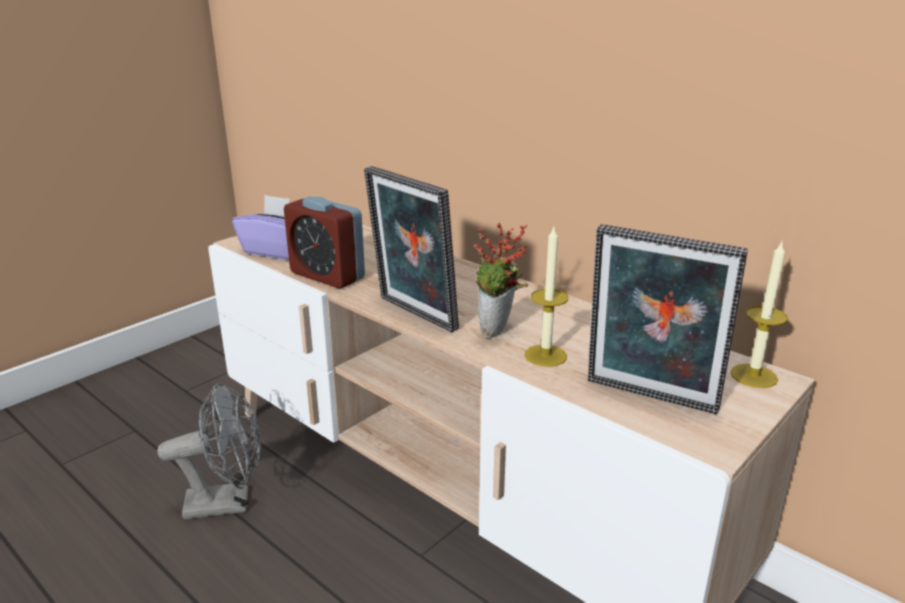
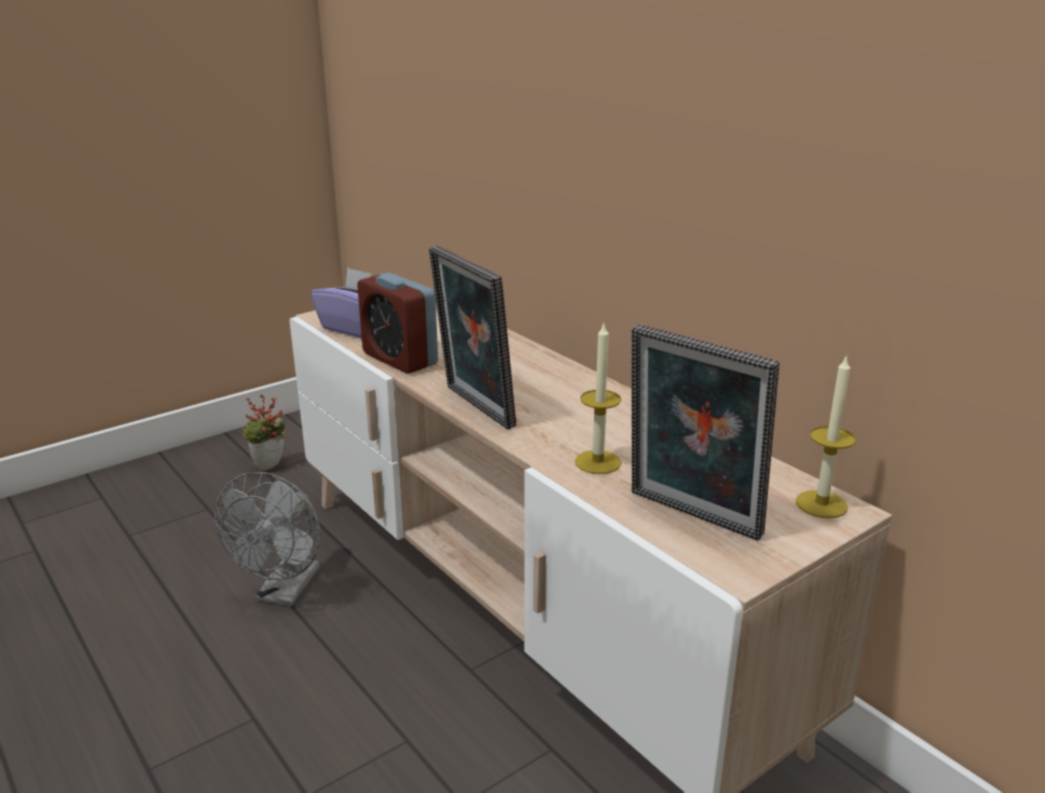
camera: 10 degrees right, 0 degrees up
grey fan [157,382,261,519] -> grey fan turned 105 degrees clockwise [214,472,321,606]
potted plant [474,222,528,338] -> potted plant moved to [242,394,285,471]

